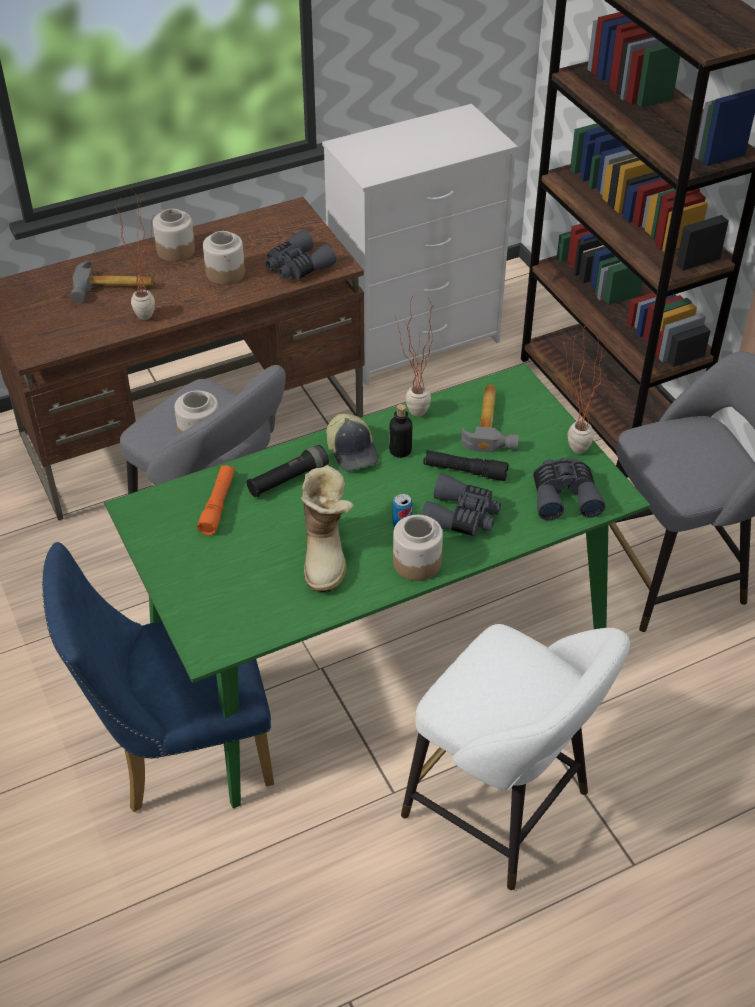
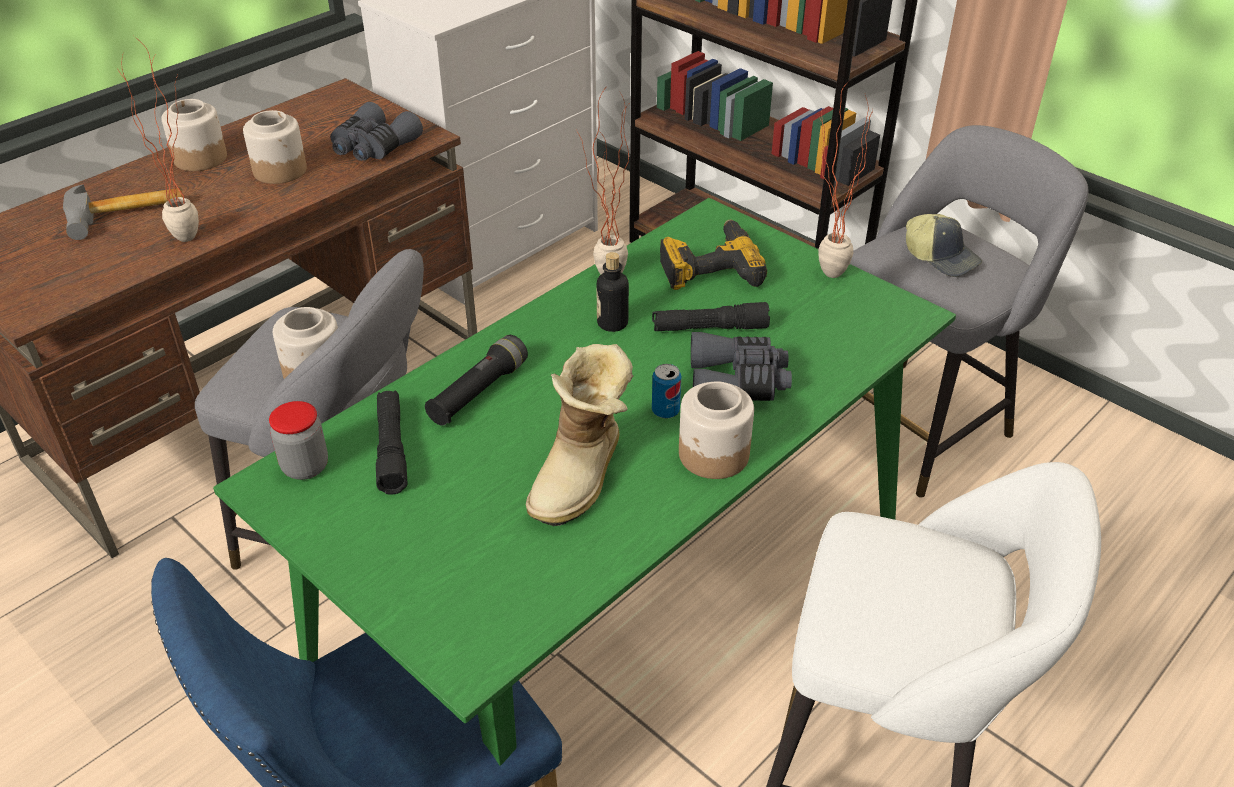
camera: 20 degrees left, 5 degrees down
orange flashlight [197,465,235,536] -> black flashlight [376,390,407,495]
boot [301,465,354,592] -> boot turned 45 degrees clockwise [526,344,633,526]
cap [326,414,379,472] -> cap moved to [906,214,982,277]
hammer [461,385,519,453] -> power drill [660,220,767,290]
grey binoculars [533,458,605,520] -> none
none -> jar [269,401,328,480]

